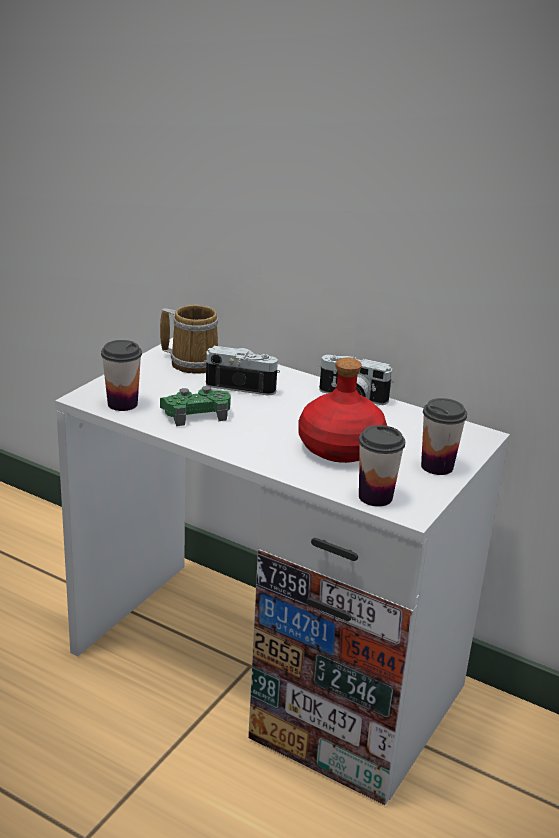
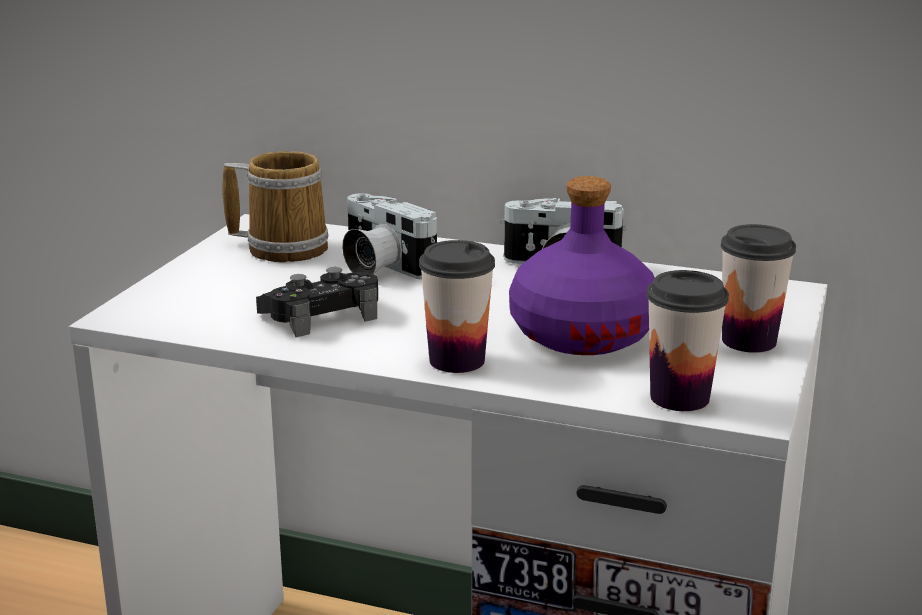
camera: 10 degrees left, 5 degrees down
cup [101,340,142,411] -> cup moved to [419,240,495,373]
green game controller [160,386,231,426] -> black game controller [256,267,378,337]
camera [204,346,280,395] -> camera turned 135 degrees counterclockwise [342,193,437,279]
red bottle [298,358,387,463] -> purple bottle [509,176,655,355]

